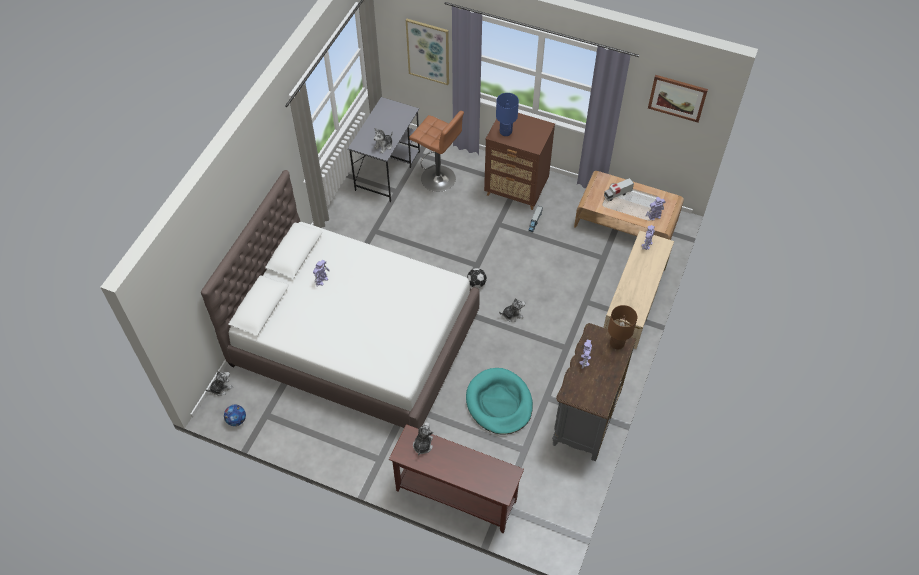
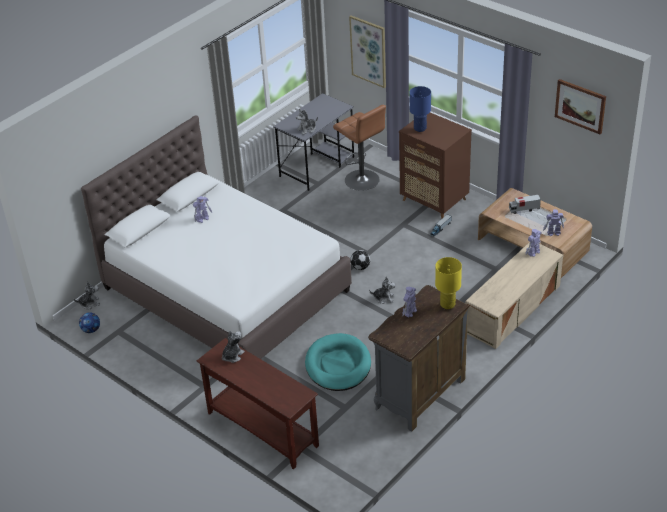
camera: 20 degrees right, 15 degrees down
brown table lamp [608,305,637,350] -> yellow table lamp [435,257,462,309]

